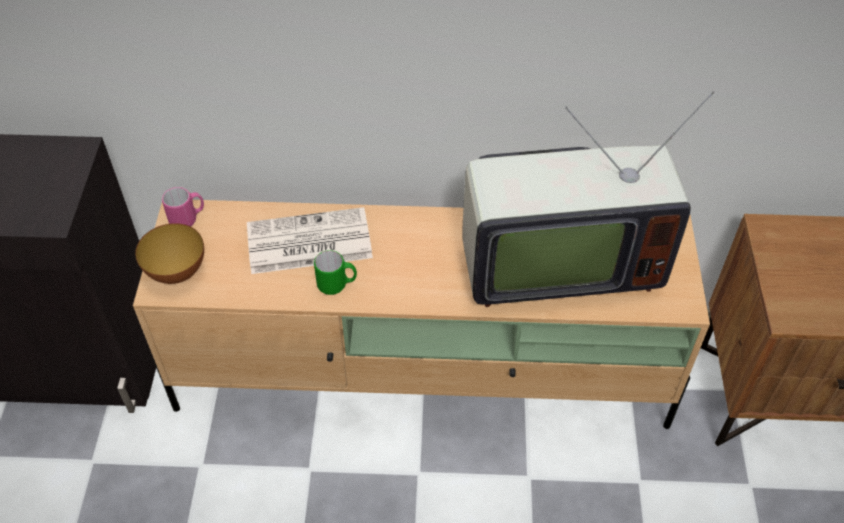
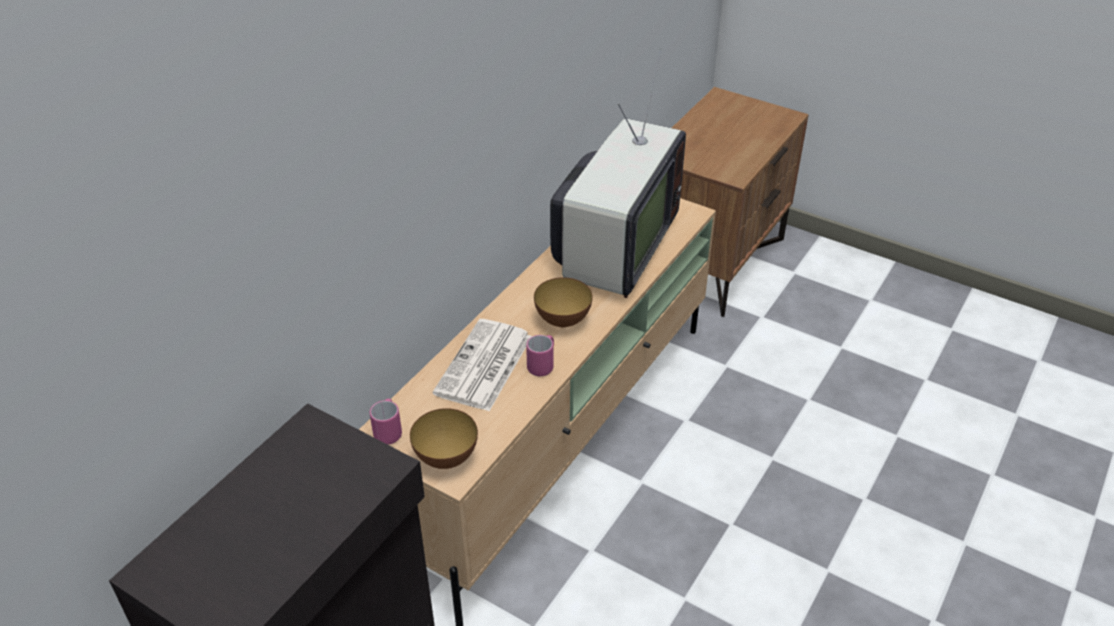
camera: 60 degrees left, 10 degrees down
green mug [314,250,357,295] -> pink mug [526,335,554,376]
none -> bowl [534,277,593,327]

